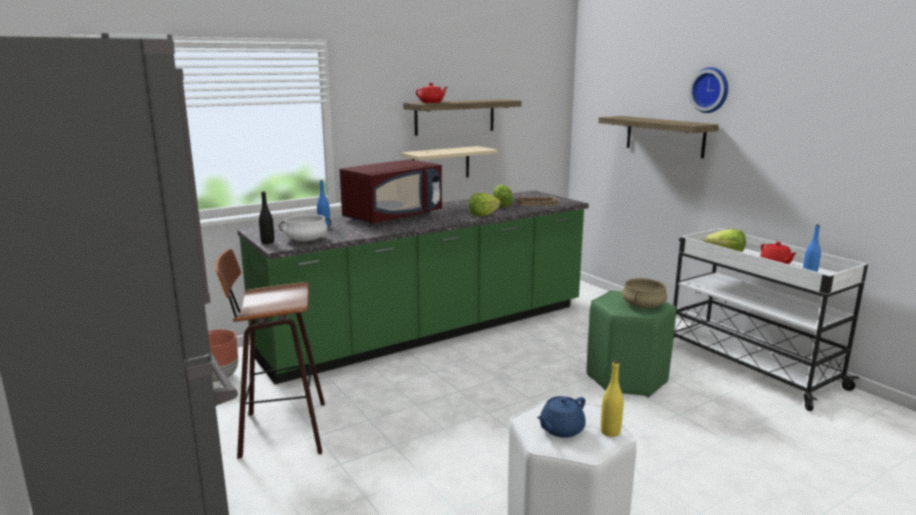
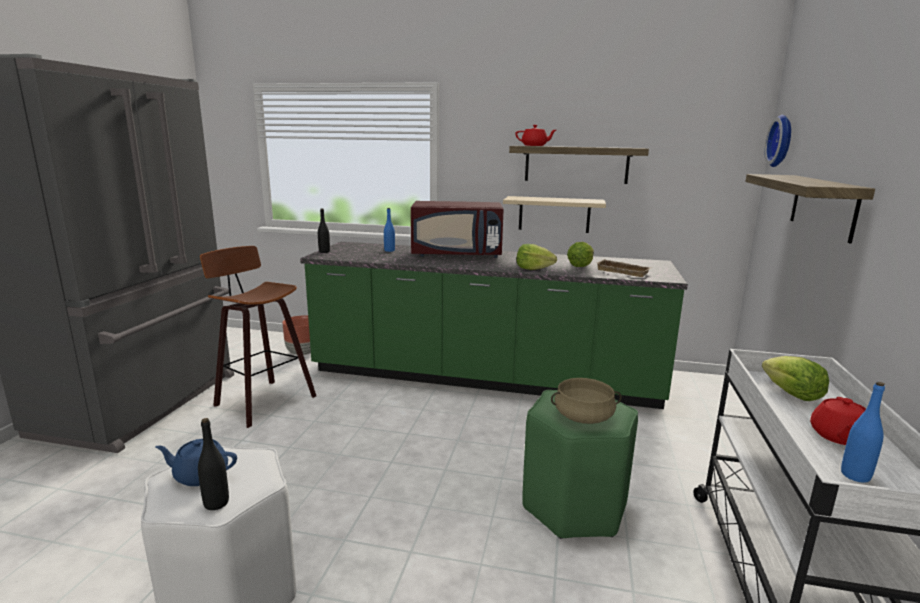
camera: 45 degrees right, 0 degrees up
white cooking pot [279,214,331,241] -> none
yellow bottle [601,360,624,437] -> black bottle [198,418,229,510]
wall clock [689,67,728,113] -> wall clock moved to [764,115,791,167]

